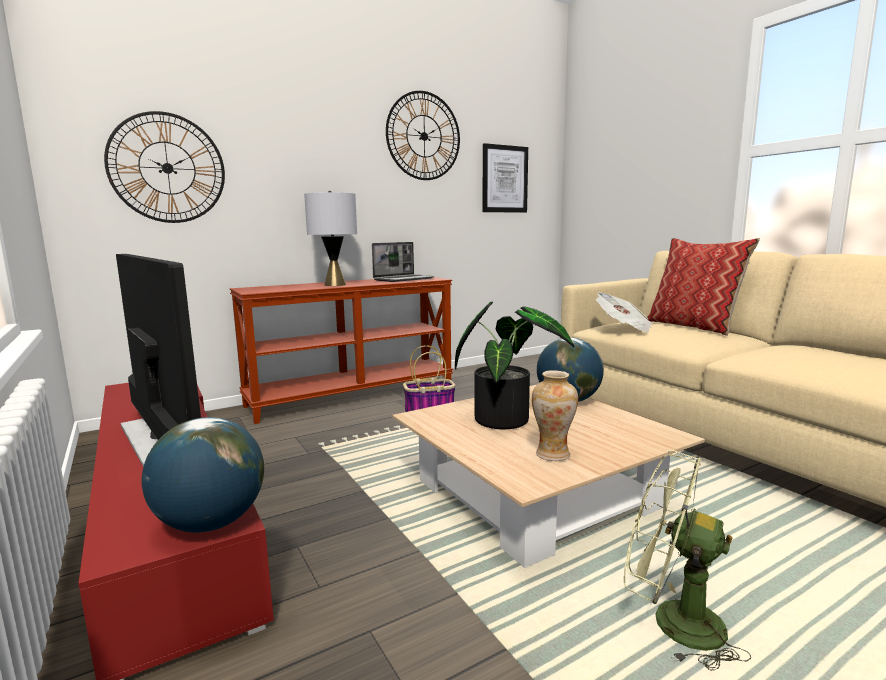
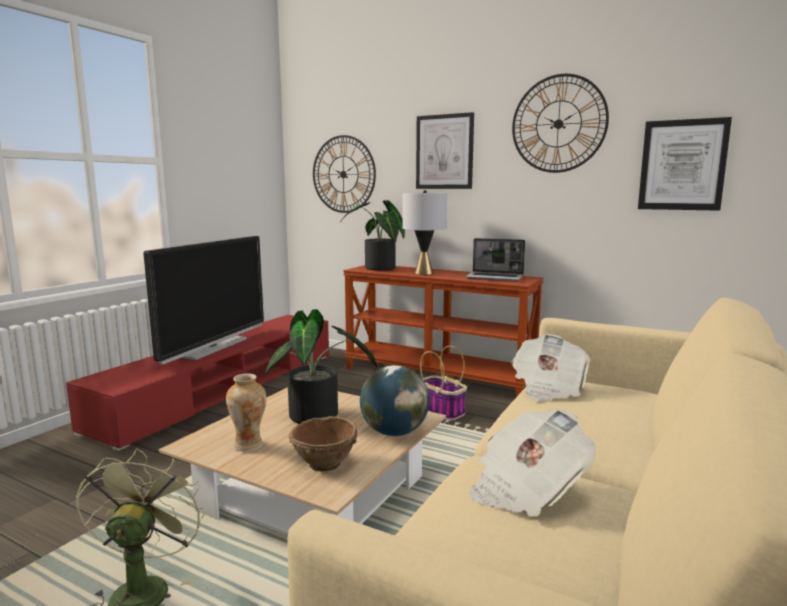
camera: 60 degrees right, 0 degrees up
globe [142,417,264,532] -> none
pillow [647,238,760,336] -> none
none -> brown bowl [289,416,358,471]
none -> potted plant [340,200,405,271]
none -> picture [416,112,474,189]
none -> newspaper [469,410,596,517]

